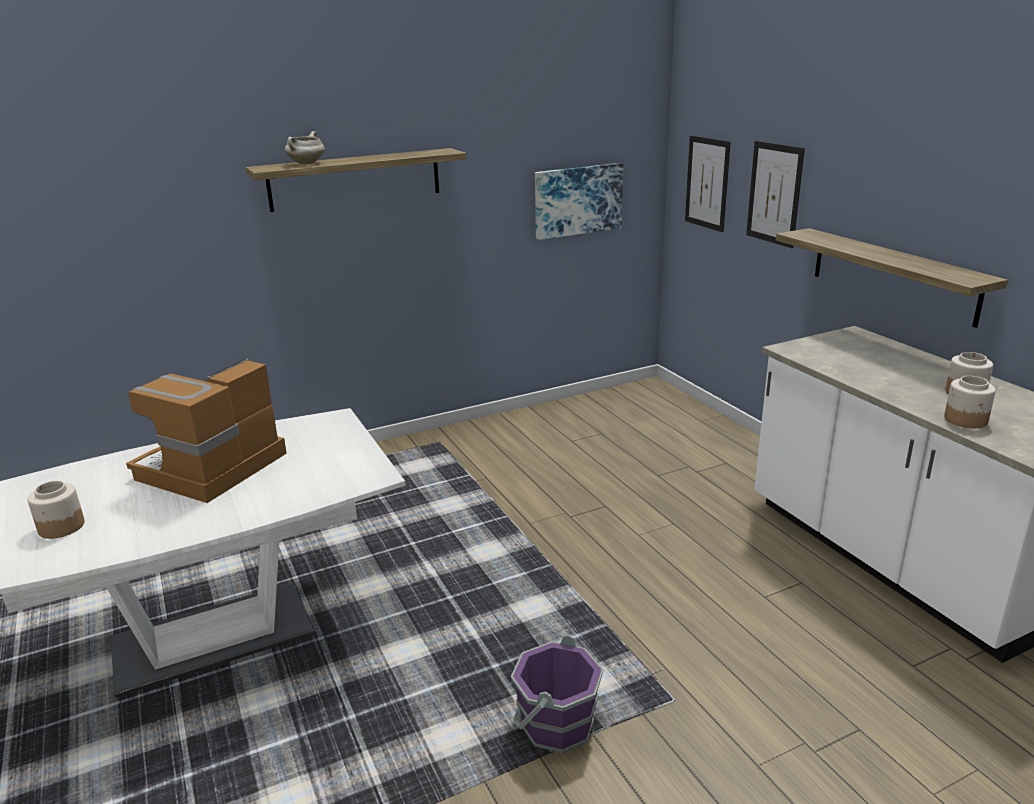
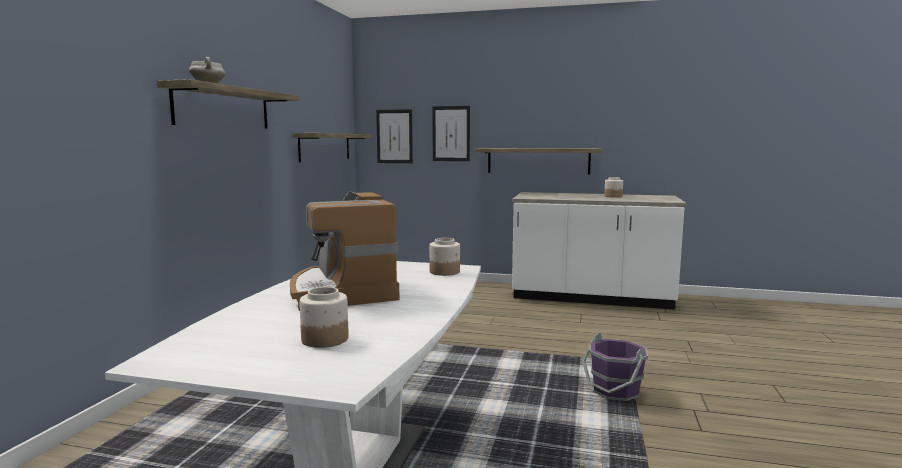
camera: 50 degrees left, 15 degrees down
picture [535,163,623,240] -> shelf [292,133,373,162]
jar [944,376,996,428] -> jar moved to [429,238,460,276]

